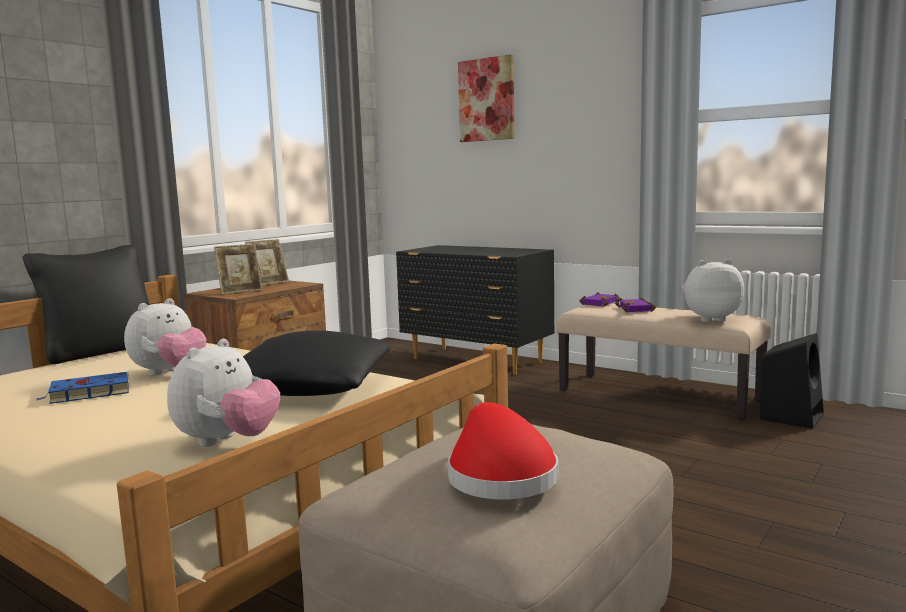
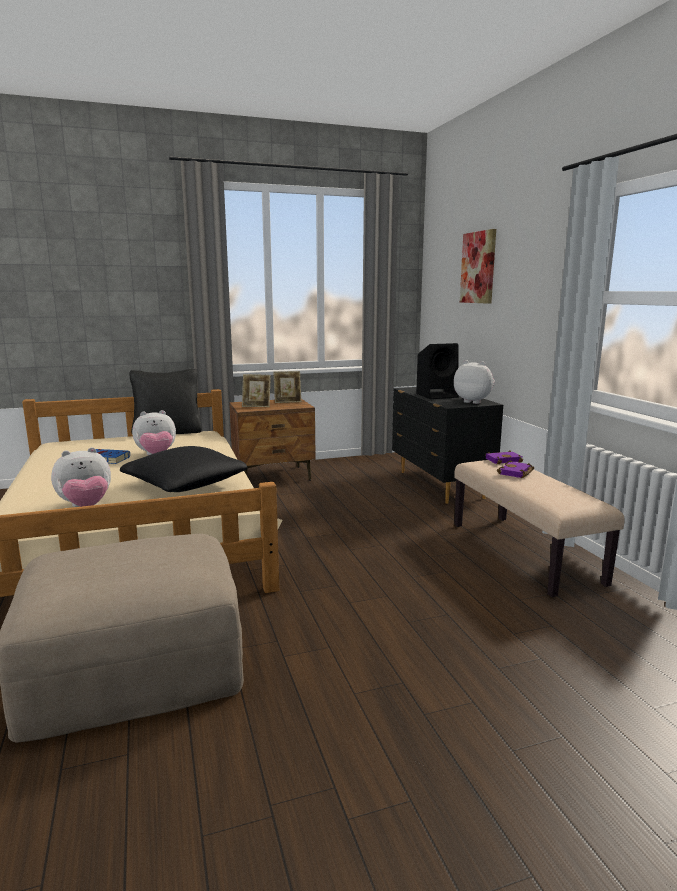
camera: 35 degrees right, 5 degrees up
red hat [448,402,558,499] -> none
plush toy [682,259,744,322] -> plush toy moved to [454,360,495,404]
black speaker [760,333,824,428] -> black speaker moved to [416,343,459,399]

